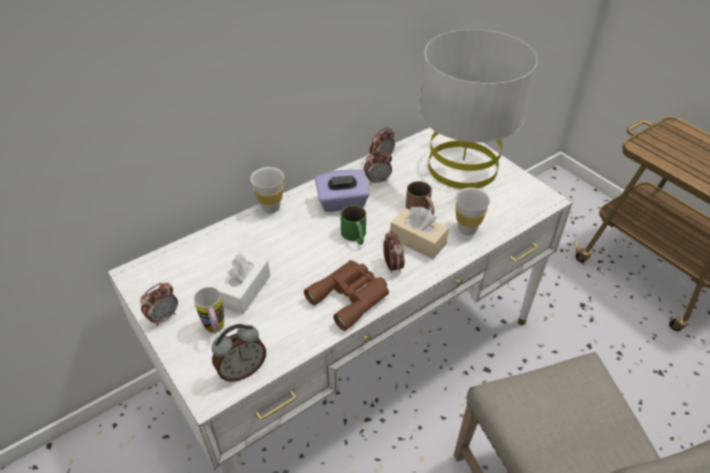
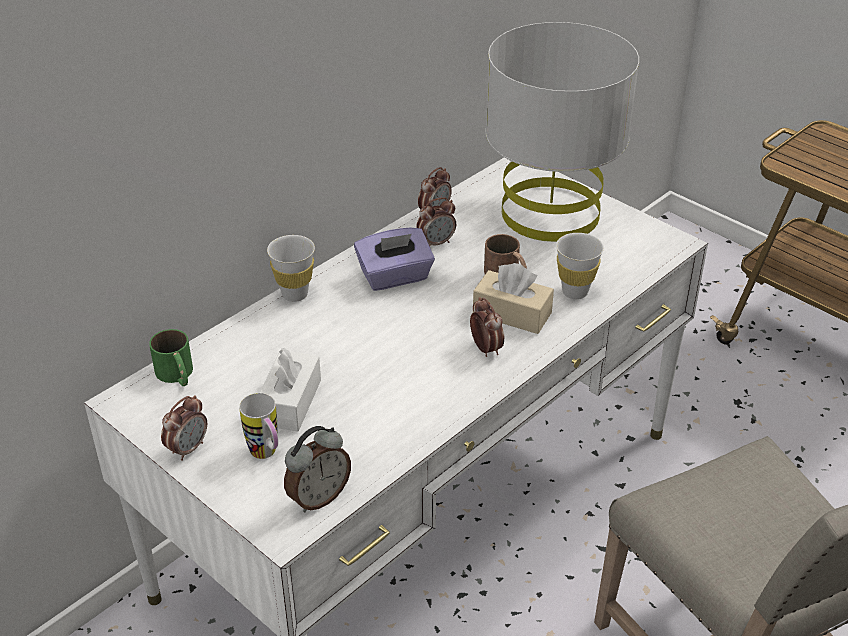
camera: 10 degrees left, 5 degrees down
brown binoculars [304,260,389,331] -> none
green mug [341,205,366,245] -> green mug moved to [149,329,193,386]

